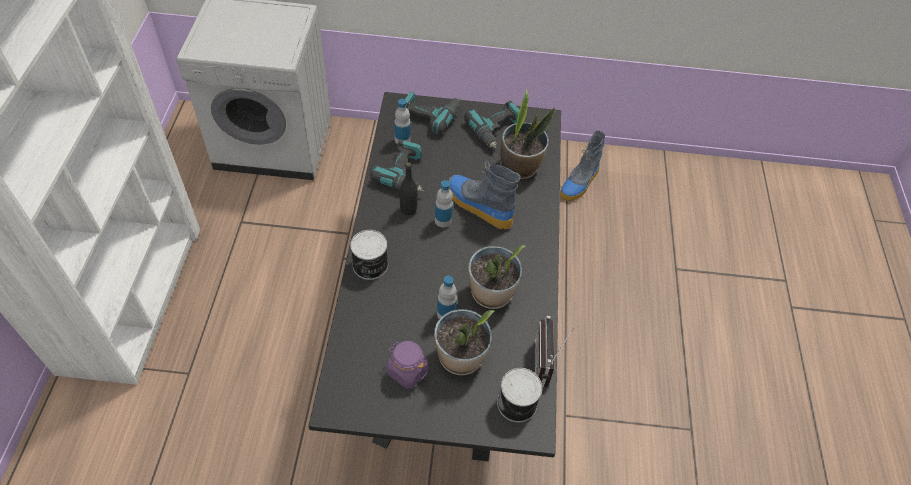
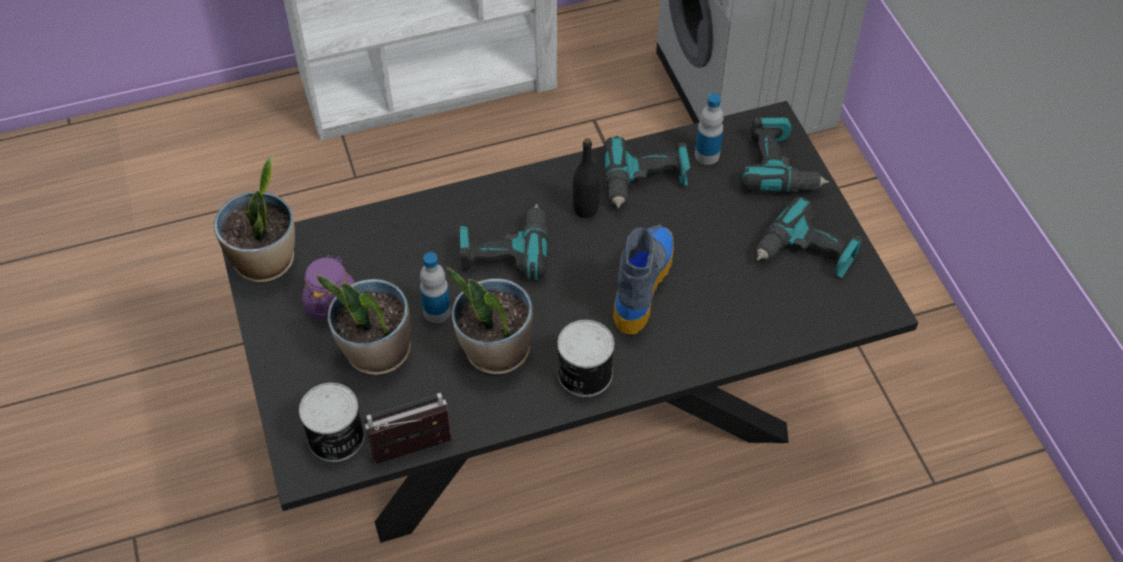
camera: 70 degrees right, 0 degrees up
can [350,230,388,280] -> can moved to [558,320,614,397]
bottle [435,180,453,228] -> none
potted plant [500,89,555,180] -> potted plant moved to [214,155,295,283]
boot [560,130,605,201] -> none
none -> power drill [460,204,548,280]

